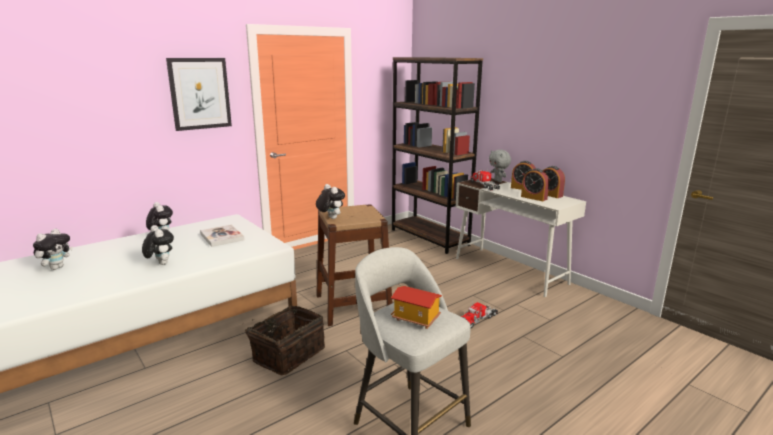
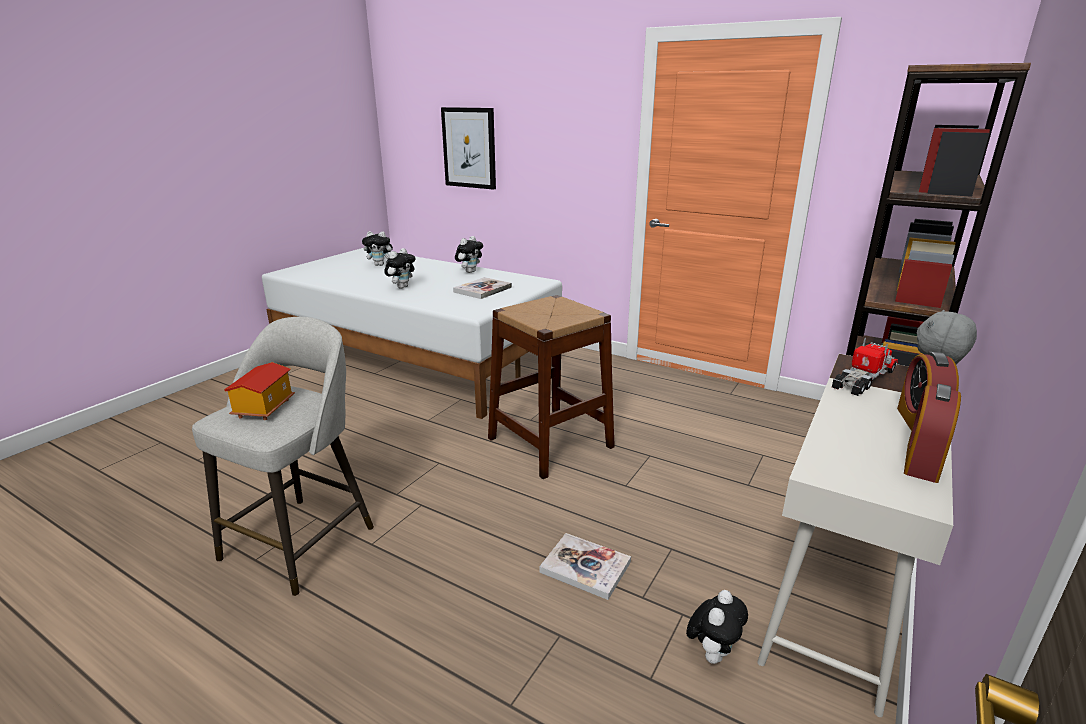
camera: 70 degrees right, 5 degrees up
picture [166,58,232,131] -> picture moved to [441,107,496,190]
basket [242,306,325,375] -> none
plush toy [316,184,345,219] -> plush toy moved to [686,590,748,664]
toy truck [461,301,498,328] -> book [540,533,631,600]
alarm clock [521,168,549,201] -> none

